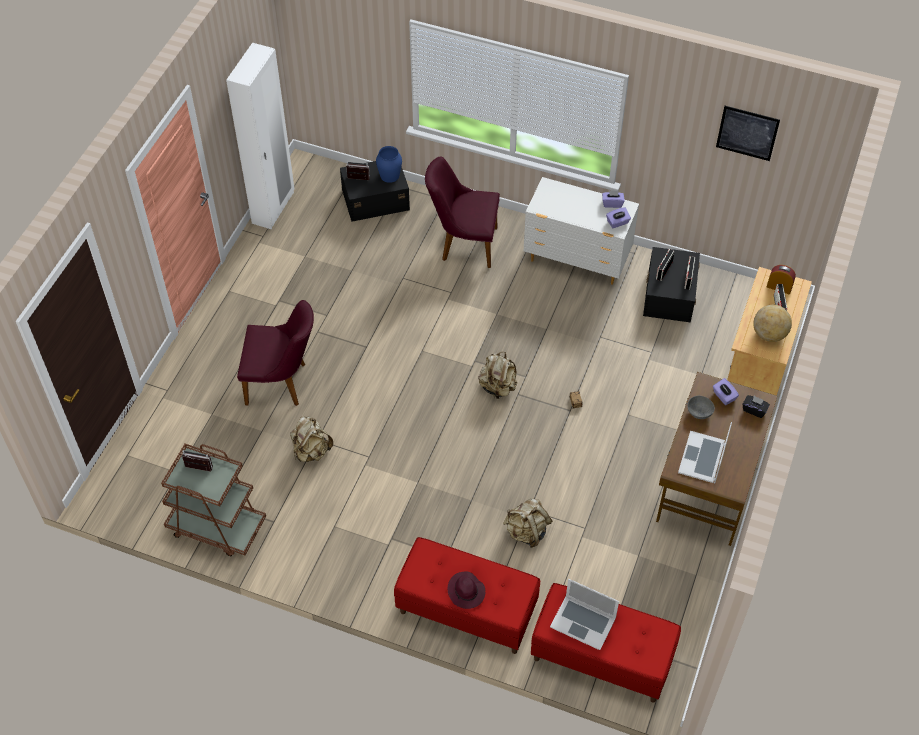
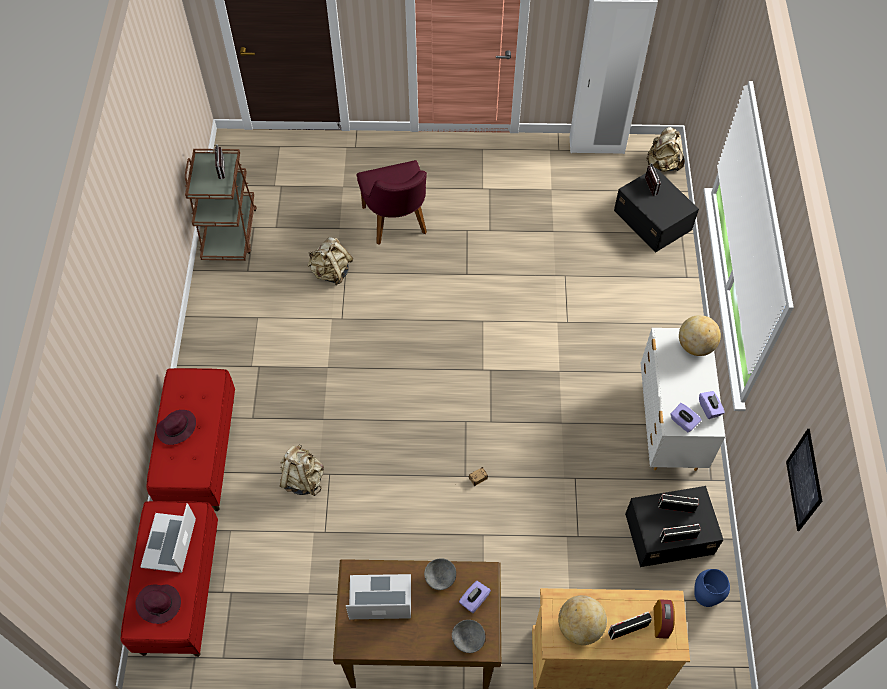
camera: 70 degrees right, 5 degrees up
blue vase [376,146,402,183] -> blue vase moved to [694,569,730,607]
purple chair [425,157,500,268] -> none
beige backpack [478,352,517,399] -> beige backpack moved to [646,127,685,172]
black tissue box [743,395,770,418] -> grey bowl [452,620,485,653]
none -> purple hat [135,584,181,624]
none -> globe [679,315,721,356]

